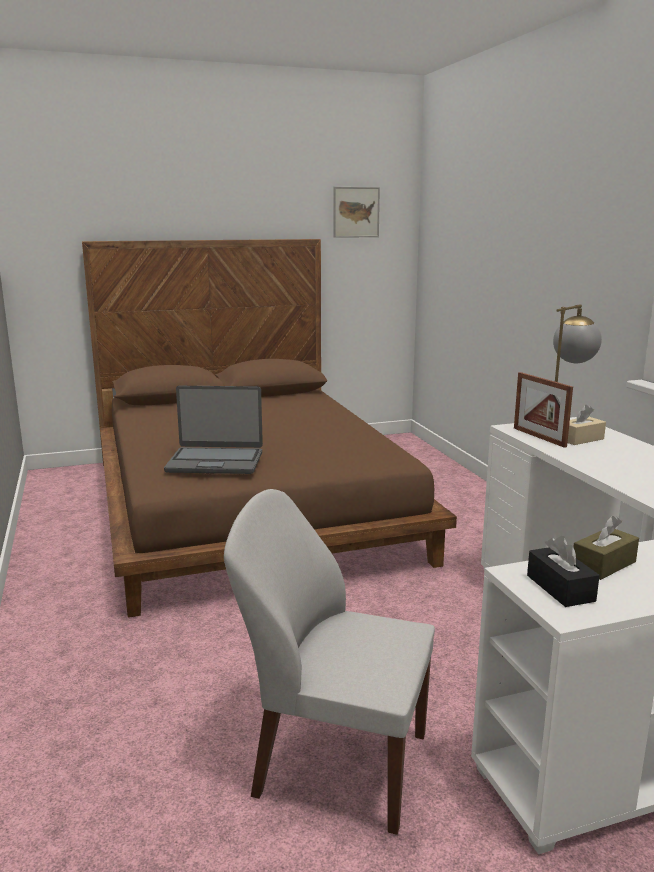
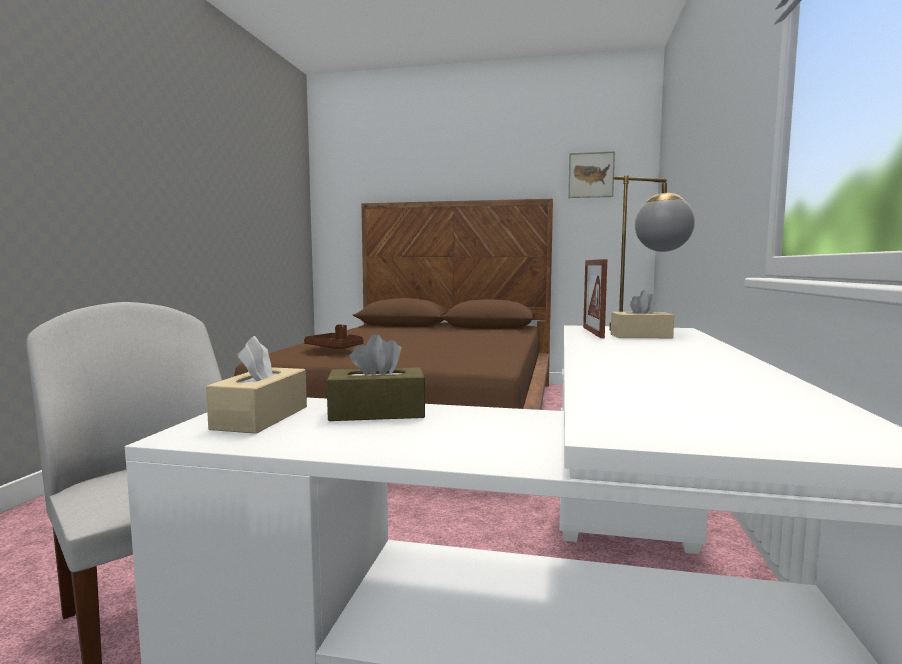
camera: 30 degrees right, 10 degrees down
laptop [164,386,263,474] -> brown tray [304,324,363,349]
black tissue box [527,536,600,607] -> beige tissue box [206,336,307,434]

